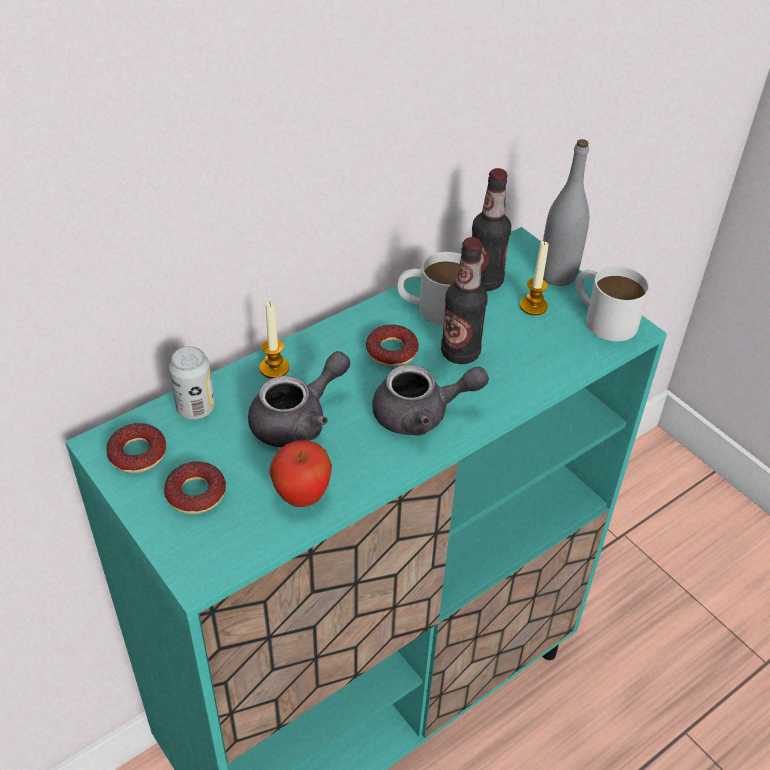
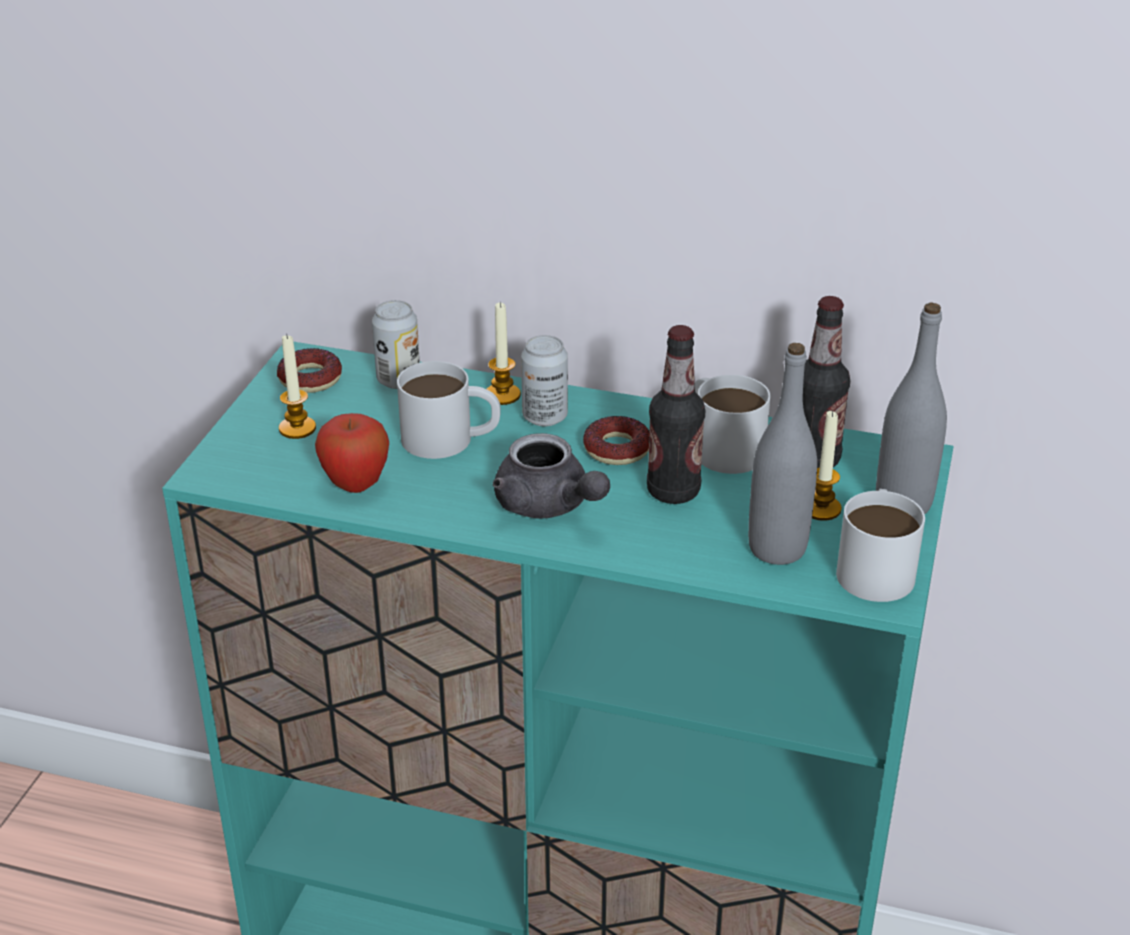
camera: 55 degrees right, 10 degrees down
donut [164,461,226,514] -> candle [279,335,316,439]
grey teapot [248,351,350,448] -> white mug [397,361,501,459]
none -> can [521,335,568,426]
none -> grey bottle [748,343,817,565]

